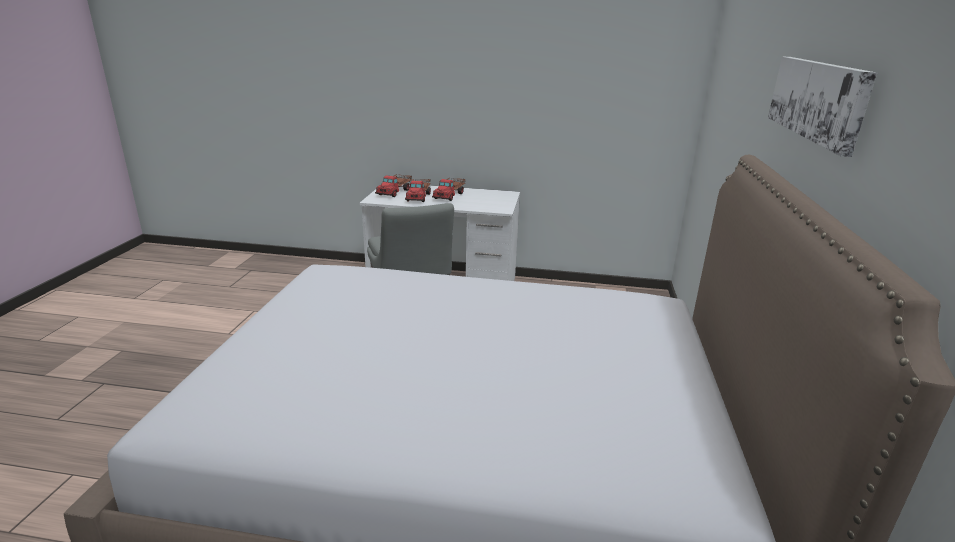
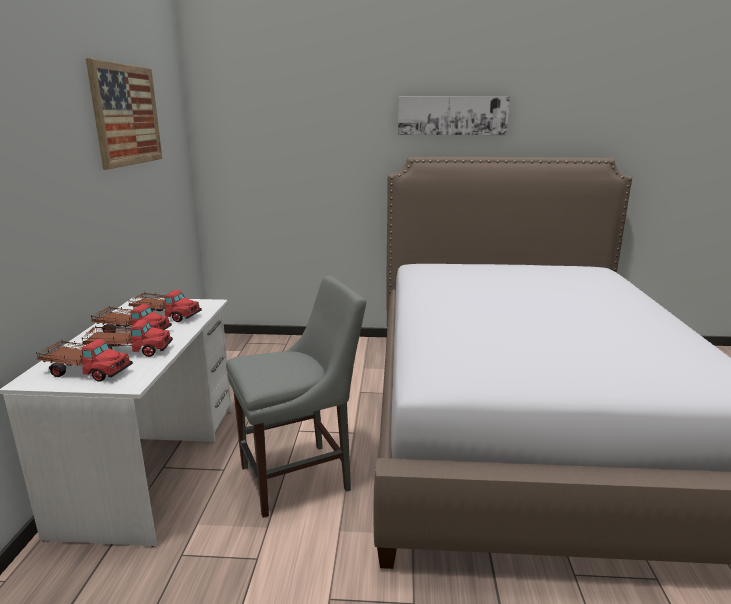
camera: 95 degrees left, 5 degrees down
none -> picture [86,58,162,170]
none -> toy truck [128,290,202,322]

